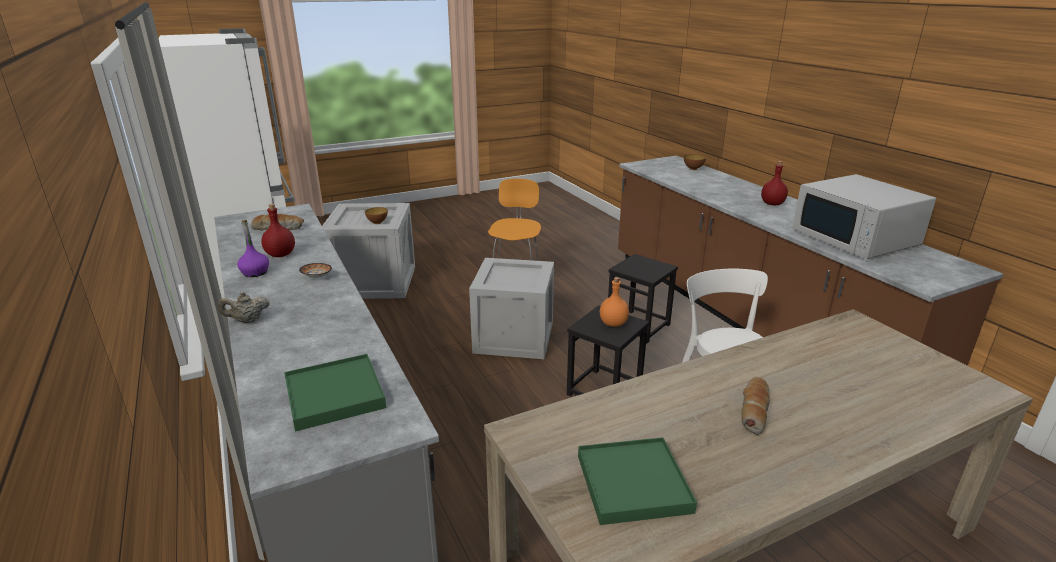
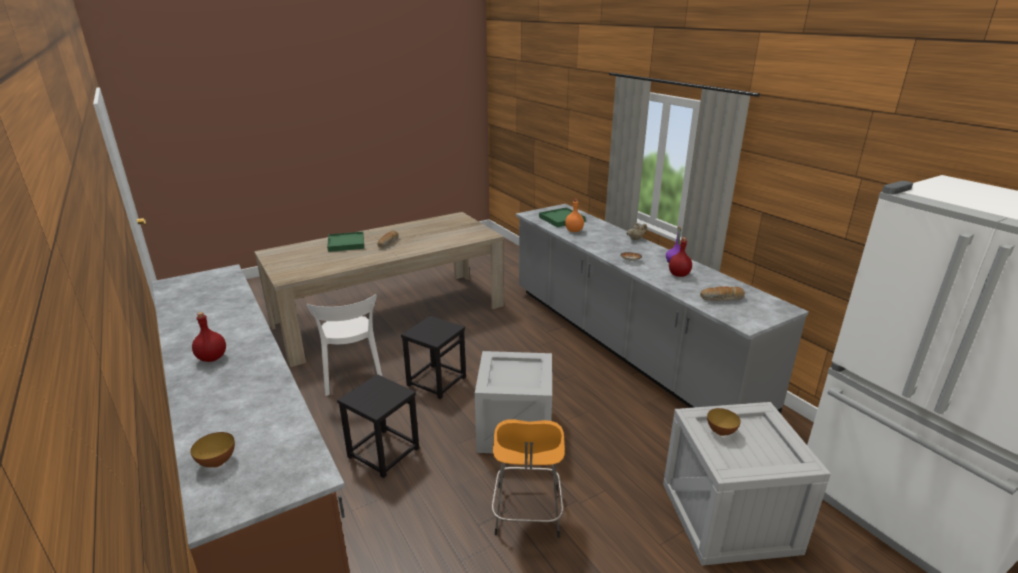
camera: 175 degrees right, 0 degrees up
green tray [578,437,697,525] -> green tray moved to [327,232,364,252]
orange bottle [600,277,629,327] -> orange bottle moved to [565,199,584,232]
white microwave [792,174,936,259] -> none

